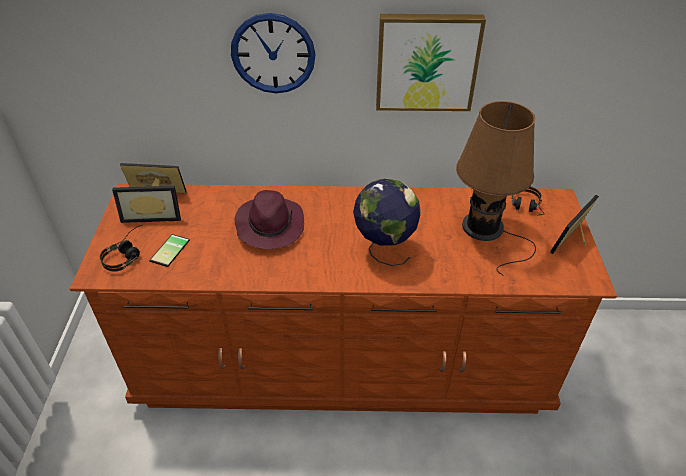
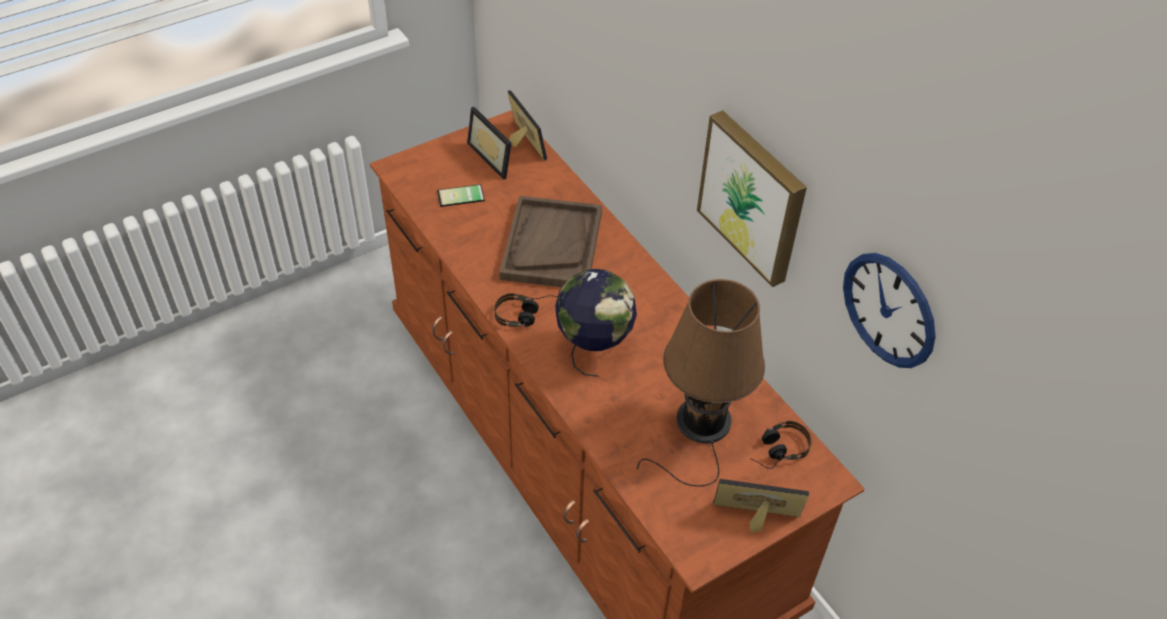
camera: 55 degrees right, 5 degrees up
headphones [100,225,142,271] -> headphones moved to [494,293,558,327]
wall clock [231,13,316,93] -> wall clock moved to [843,253,936,368]
purple hat [235,190,304,249] -> brown tray [500,196,602,287]

